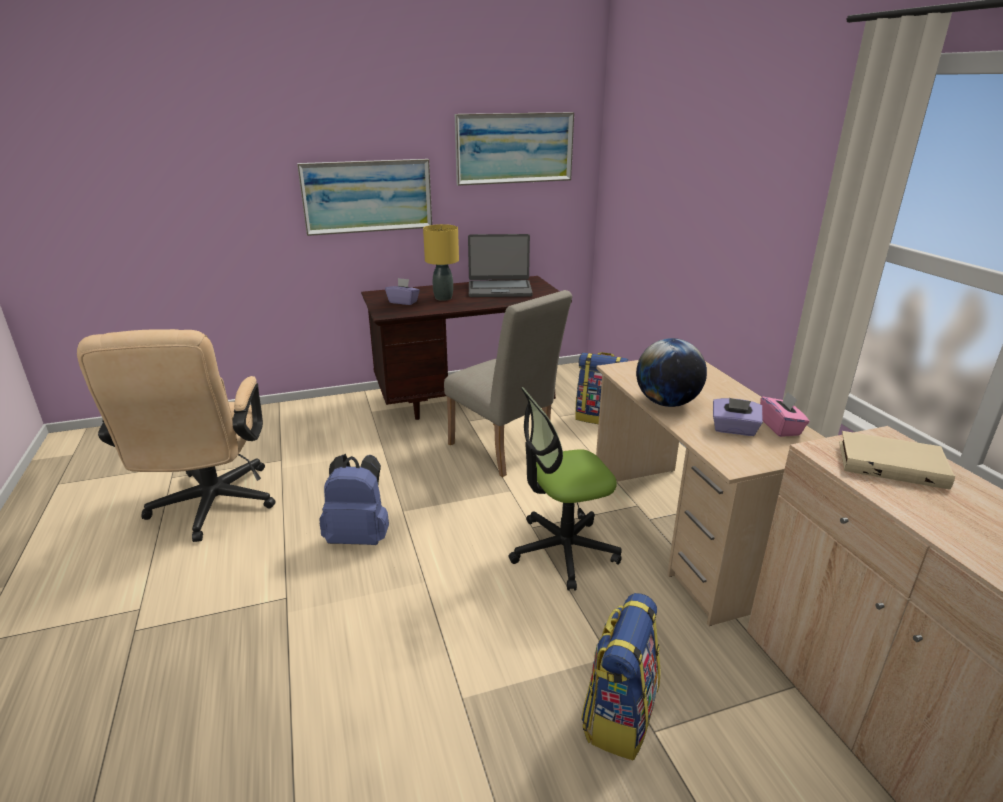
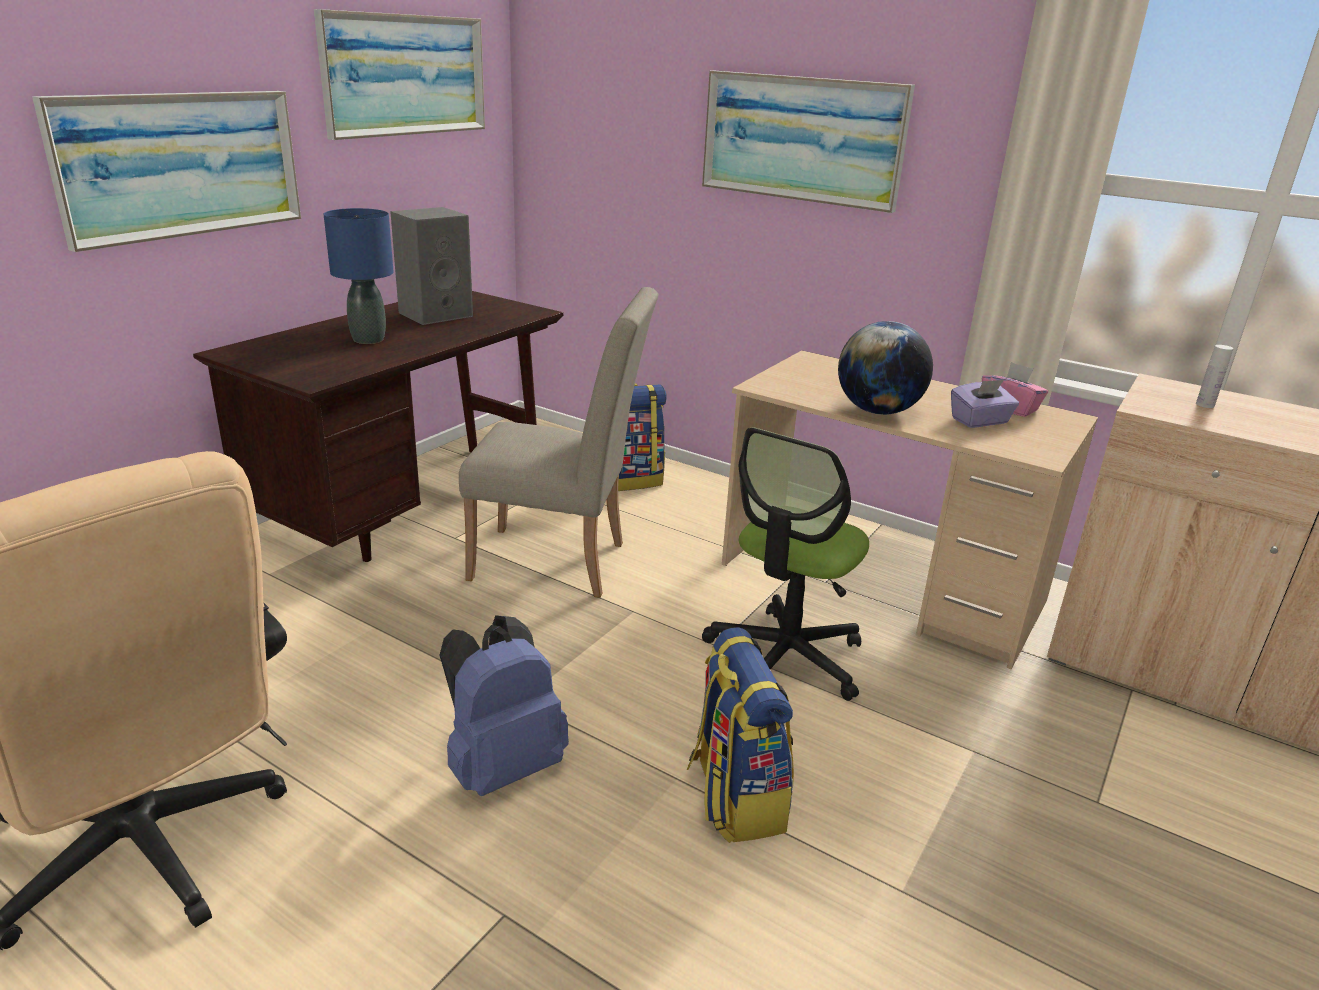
camera: 40 degrees left, 0 degrees up
purple tissue box [385,278,420,305] -> none
yellow table lamp [423,224,459,301] -> blue table lamp [324,208,394,344]
laptop [468,234,533,297] -> grey speaker [390,207,473,325]
backpack [581,593,661,760] -> backpack moved to [687,627,794,843]
beige book [839,431,955,490] -> white bottle [1196,345,1233,408]
none -> picture [702,71,915,213]

